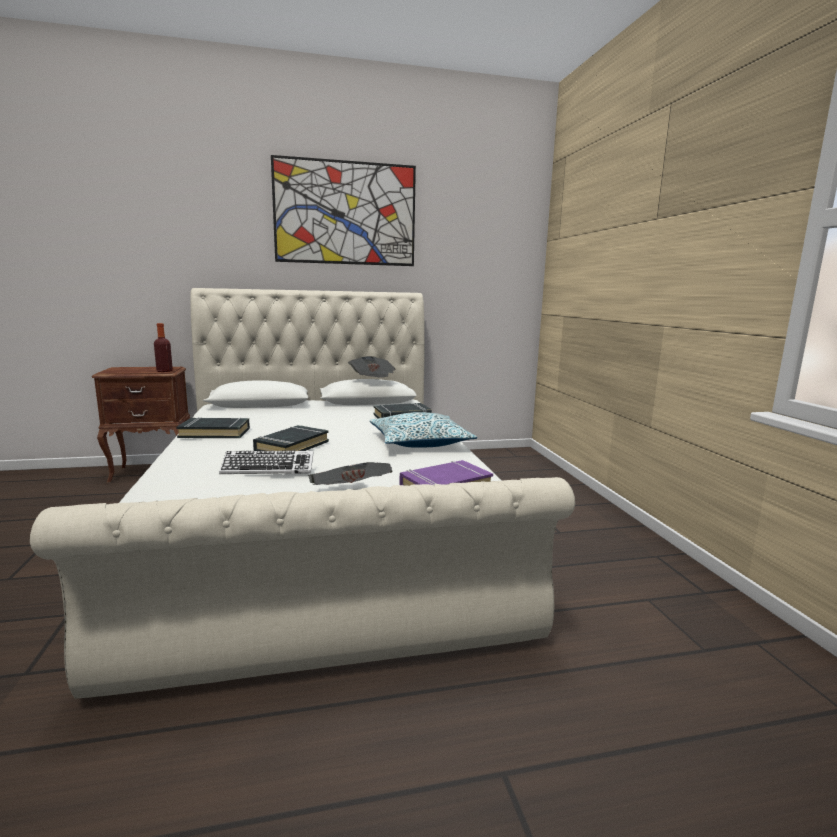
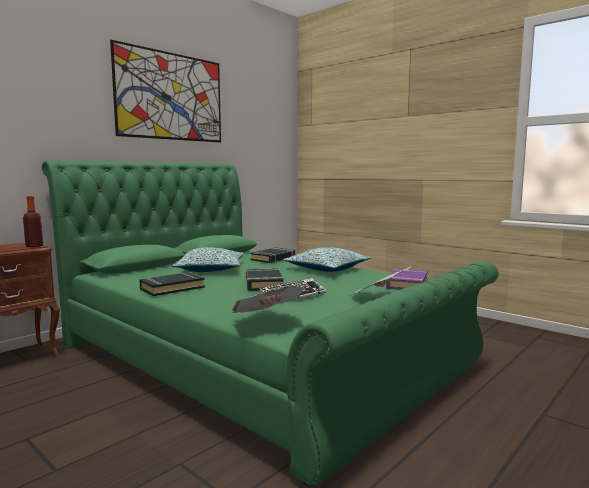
camera: 35 degrees left, 5 degrees down
beige bed [30,288,575,700] -> green bed [42,160,499,487]
newspaper [348,356,396,377] -> newspaper moved to [232,286,303,313]
none -> pillow [172,247,244,272]

